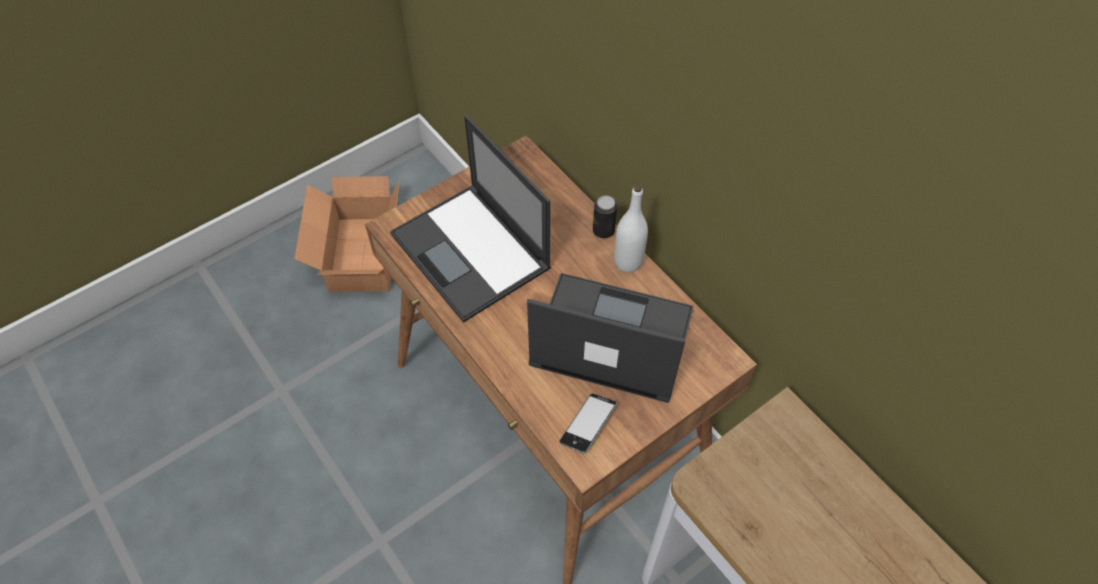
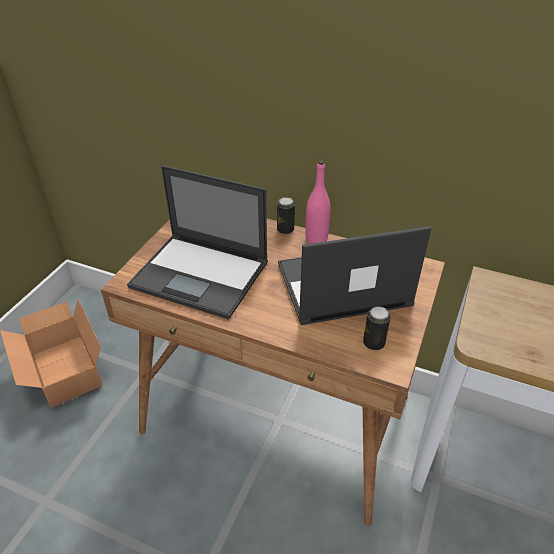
camera: 30 degrees left, 15 degrees down
phone [560,393,617,453] -> can [363,306,391,350]
white bottle [614,184,648,272] -> pink bottle [305,160,330,244]

